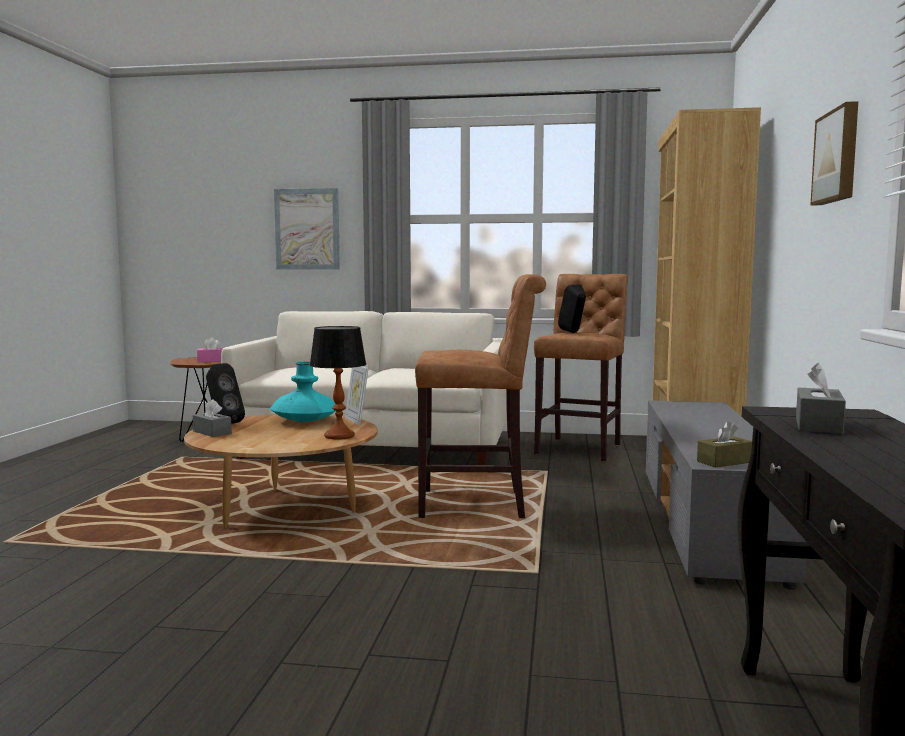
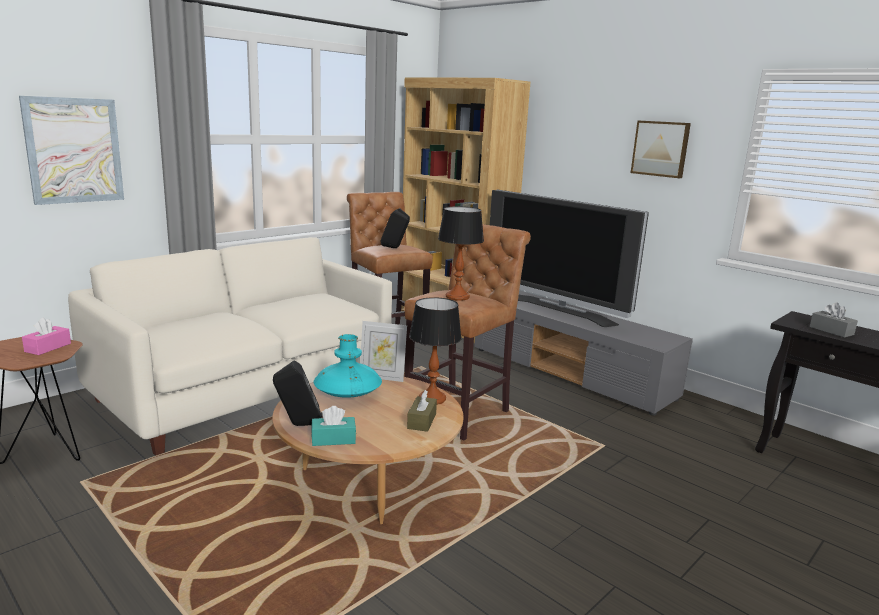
camera: 55 degrees left, 10 degrees up
grey tissue box [193,399,232,437] -> turquoise tissue box [311,406,356,446]
brown tissue box [697,421,752,467] -> brown tissue box moved to [407,390,437,432]
none -> table lamp [438,206,484,301]
none -> television [490,190,649,327]

